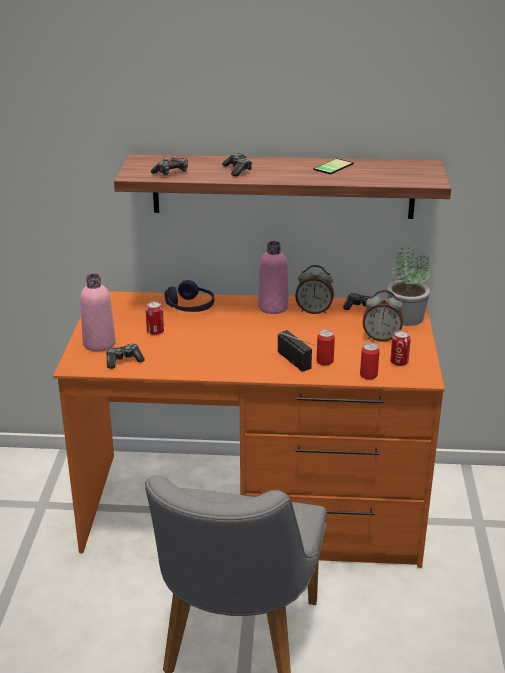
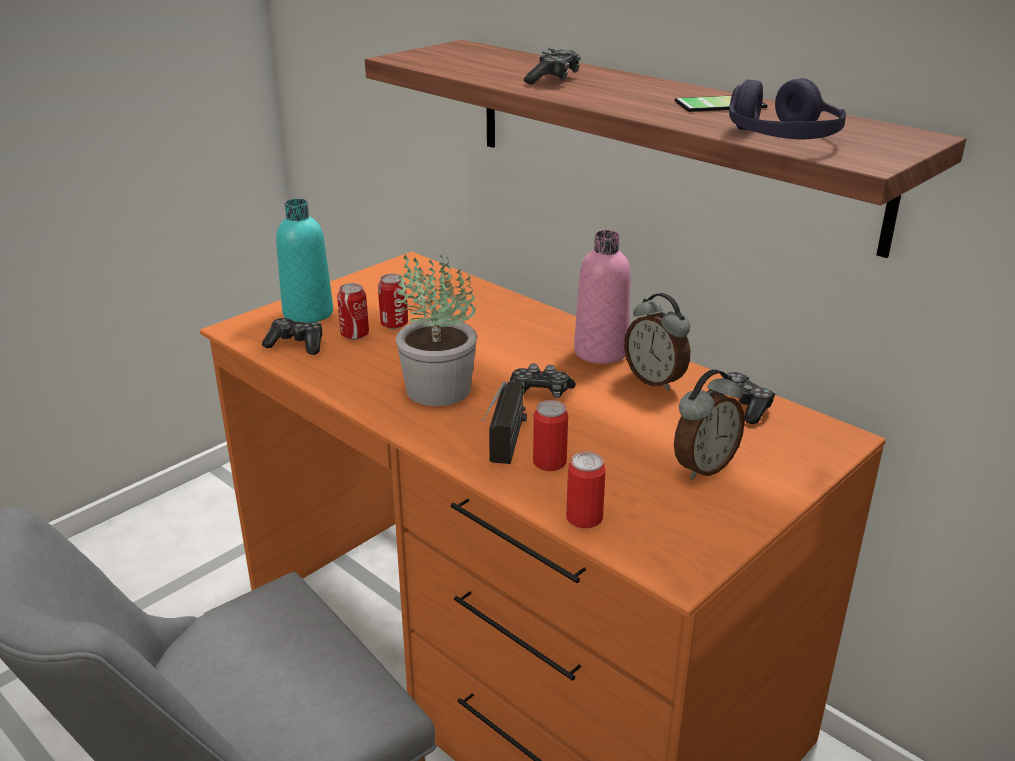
camera: 40 degrees right, 0 degrees up
pink bottle [80,274,116,351] -> turquoise bottle [276,199,333,323]
game controller [151,156,188,176] -> game controller moved to [510,363,576,398]
purple headphones [165,280,214,312] -> purple headphones moved to [729,78,846,139]
alarm clock [363,290,403,342] -> alarm clock turned 90 degrees counterclockwise [674,369,745,480]
potted plant [387,247,430,326] -> potted plant moved to [396,255,477,406]
can [390,330,411,366] -> can moved to [337,283,369,340]

